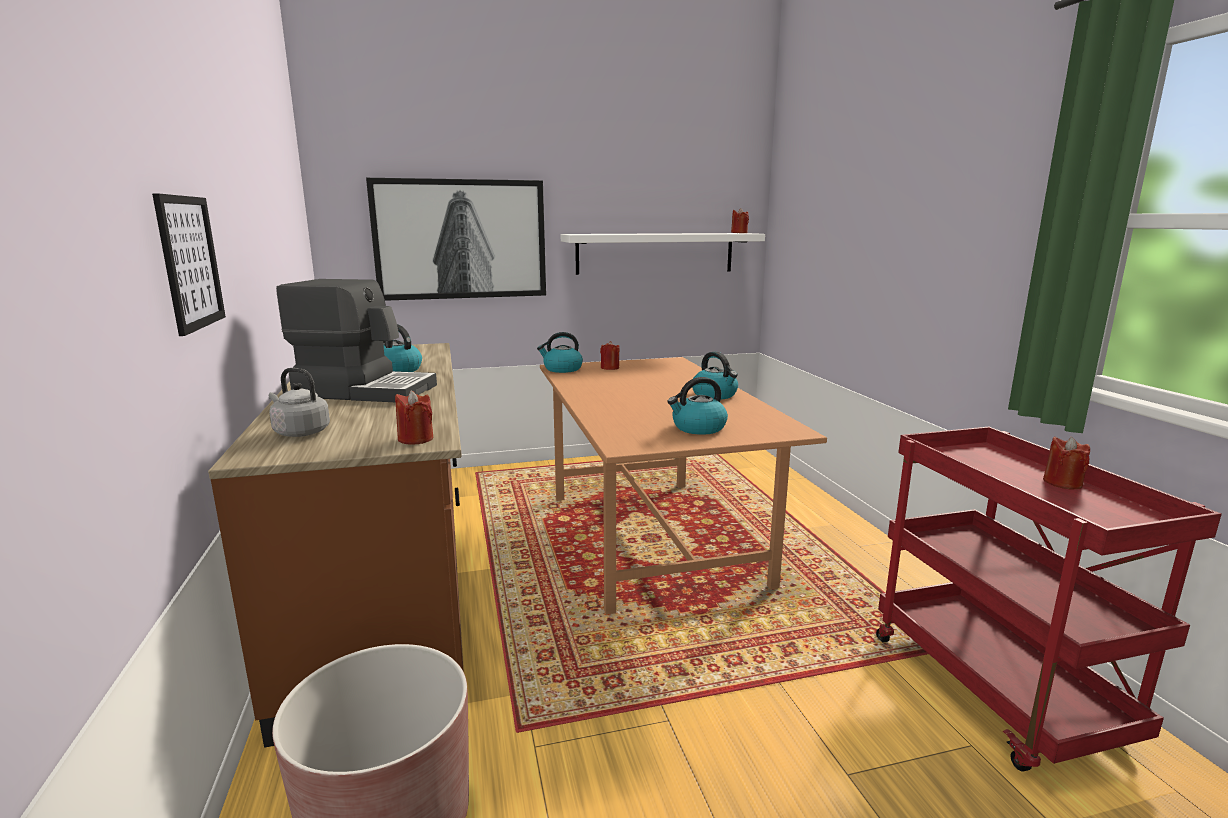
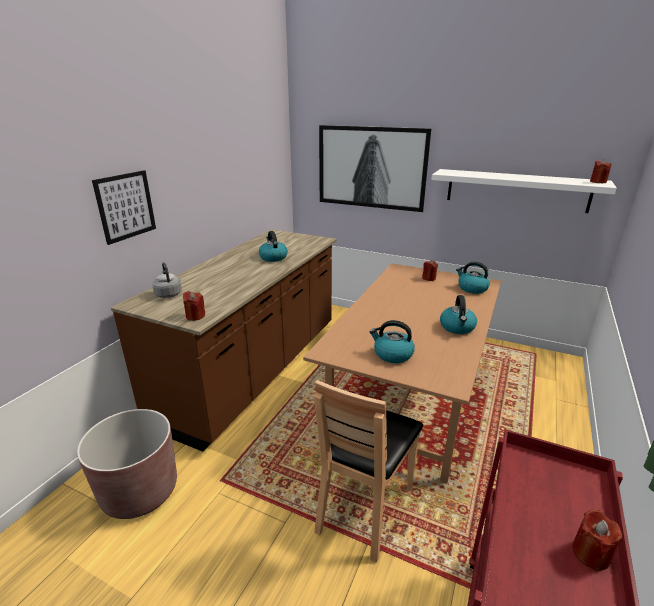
camera: 40 degrees right, 10 degrees up
coffee machine [276,279,437,402] -> none
kettle [537,332,583,373] -> kettle moved to [456,262,490,294]
none -> brown chair [314,380,423,563]

